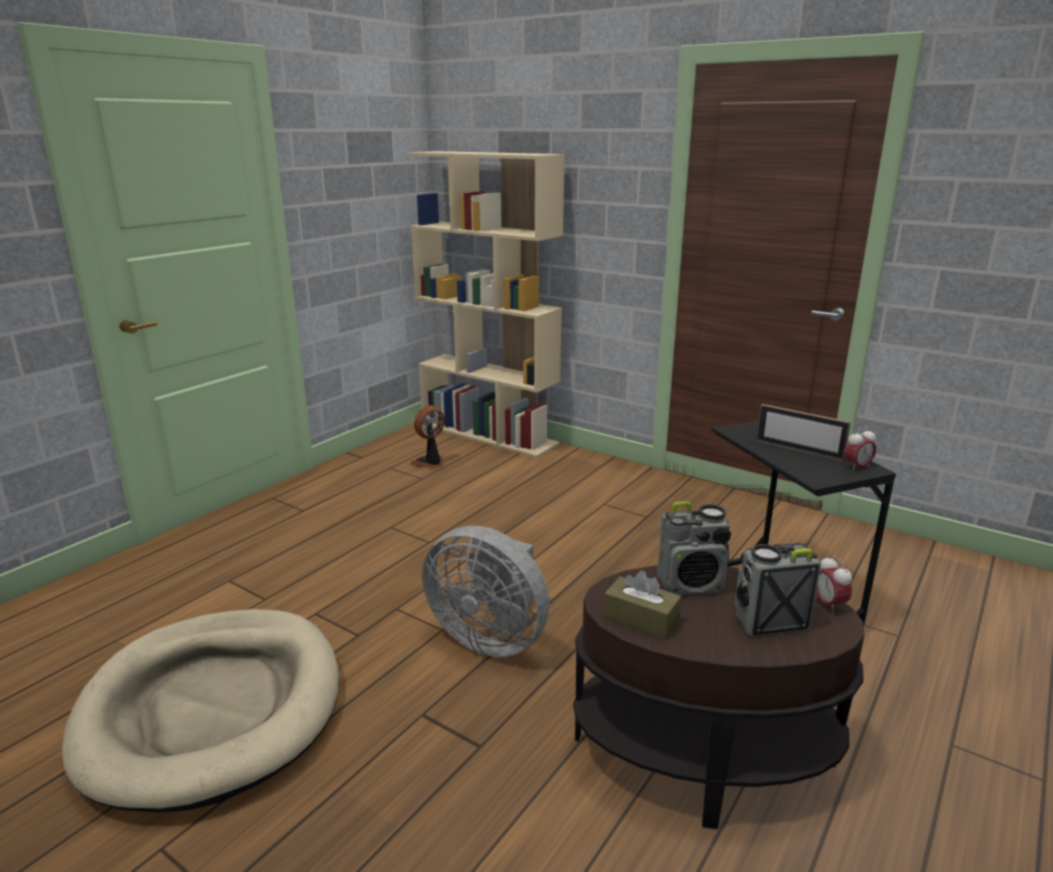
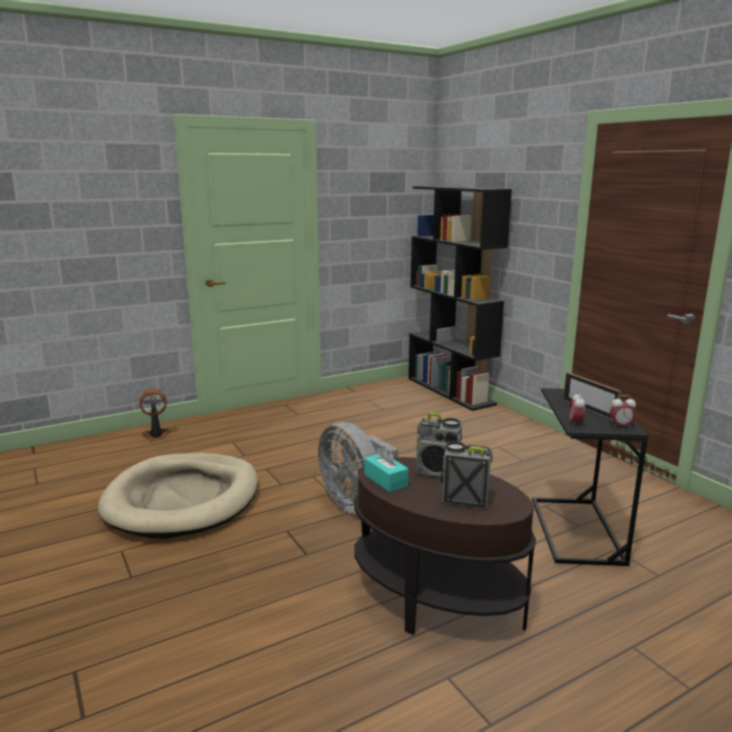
camera: 25 degrees right, 5 degrees down
beige bookcase [407,151,565,458] -> black bookcase [408,186,512,411]
fan [410,405,445,468] -> fan moved to [139,389,171,440]
brown tissue box [603,571,682,639] -> turquoise tissue box [365,446,409,492]
alarm clock [815,555,852,614] -> alarm clock moved to [569,392,585,427]

